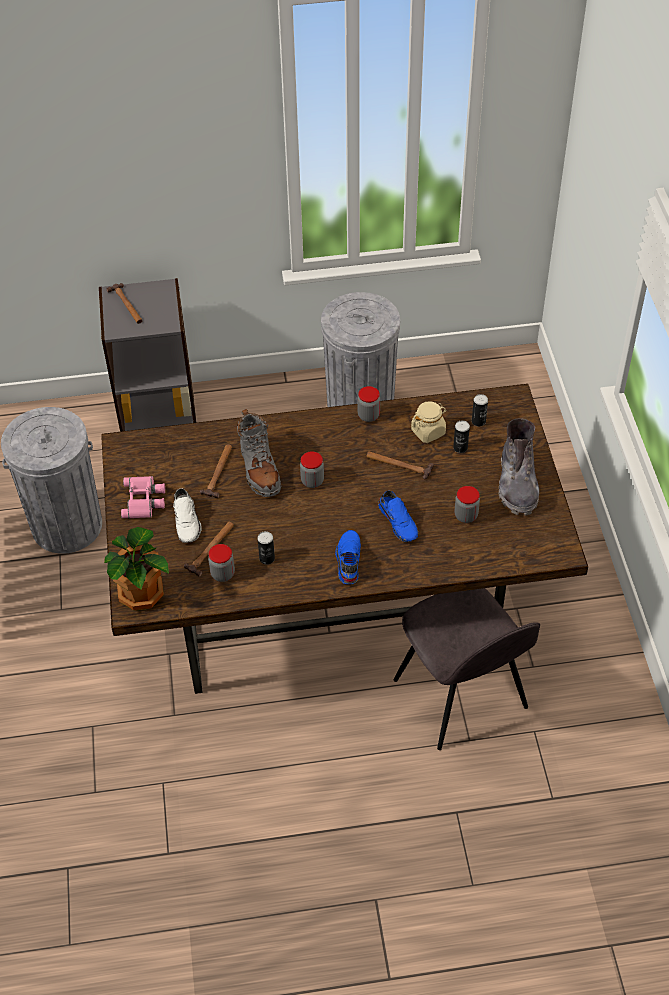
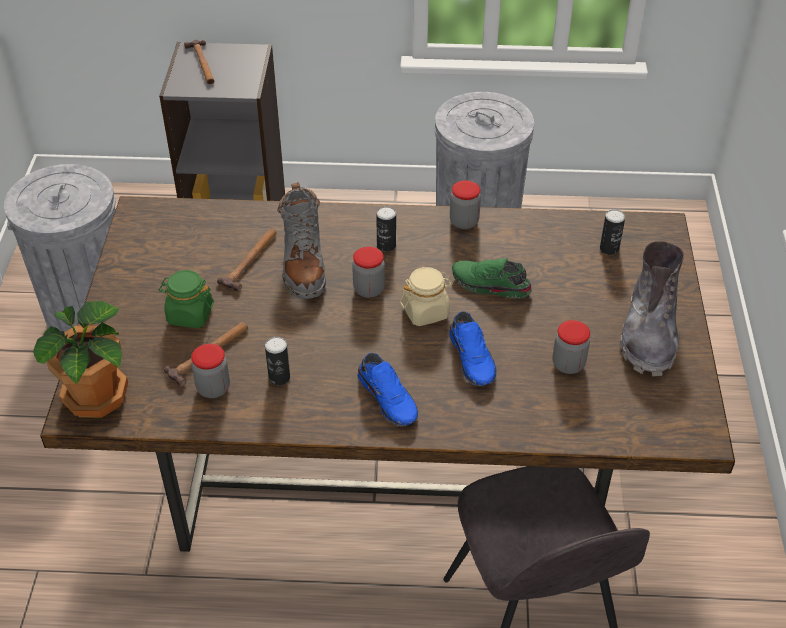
camera: 10 degrees right, 5 degrees down
pink binoculars [121,476,165,518] -> none
white shoe [173,488,201,543] -> green jar [159,270,214,328]
blue shoe [335,530,361,584] -> blue shoe turned 135 degrees clockwise [357,353,418,426]
hammer [366,451,434,479] -> green shoe [452,258,532,299]
beige jar [411,401,446,443] -> beige jar moved to [400,267,453,326]
can [453,420,470,453] -> can moved to [376,206,396,252]

